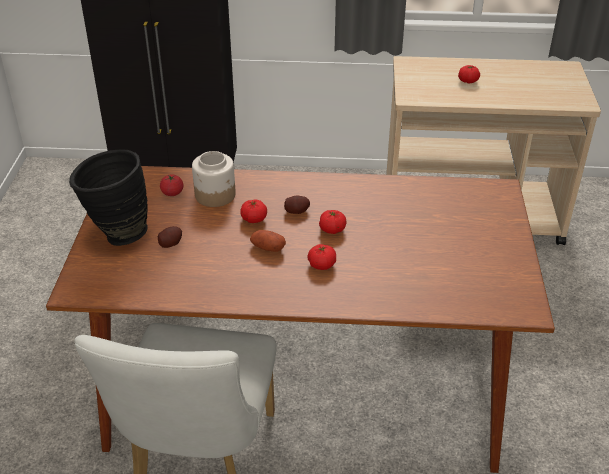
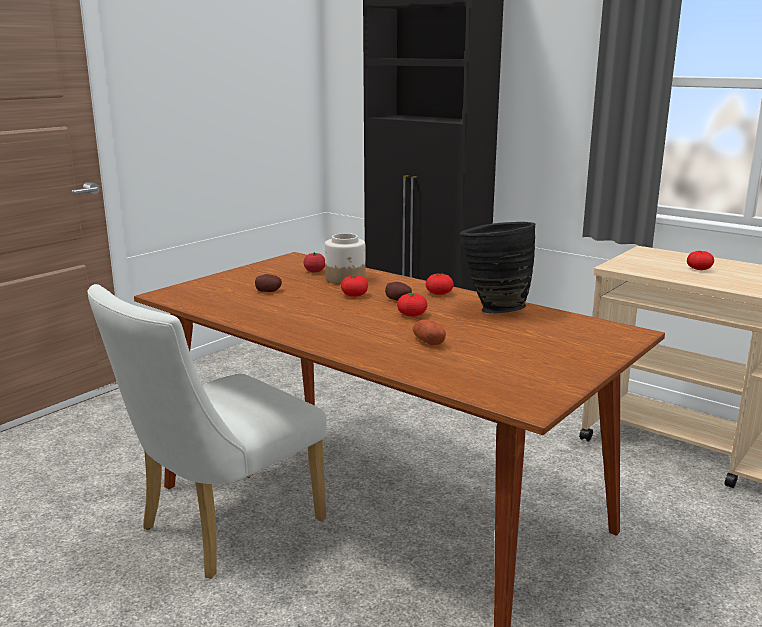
camera: 35 degrees right, 20 degrees down
black vase [69,150,148,246] -> black vase moved to [460,222,535,313]
potato [250,230,286,252] -> potato moved to [413,319,446,345]
tomato [307,244,336,270] -> tomato moved to [426,273,454,295]

